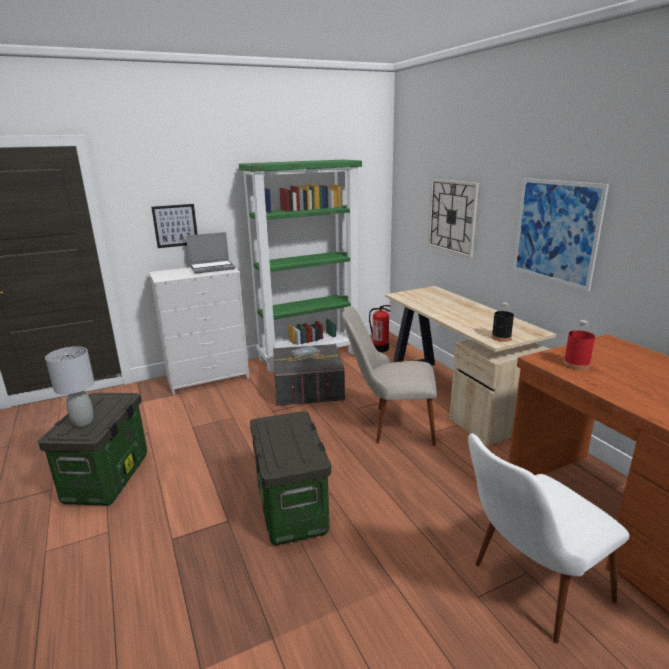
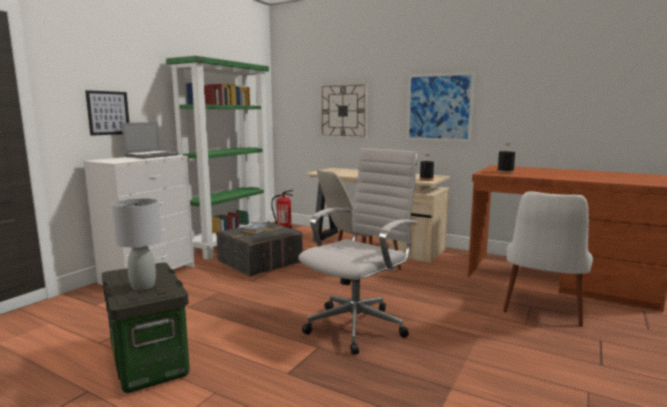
camera: 35 degrees left, 10 degrees down
storage box [250,411,331,545] -> white office chair [298,148,418,355]
red bottle [563,320,595,370] -> black bottle [497,143,515,174]

